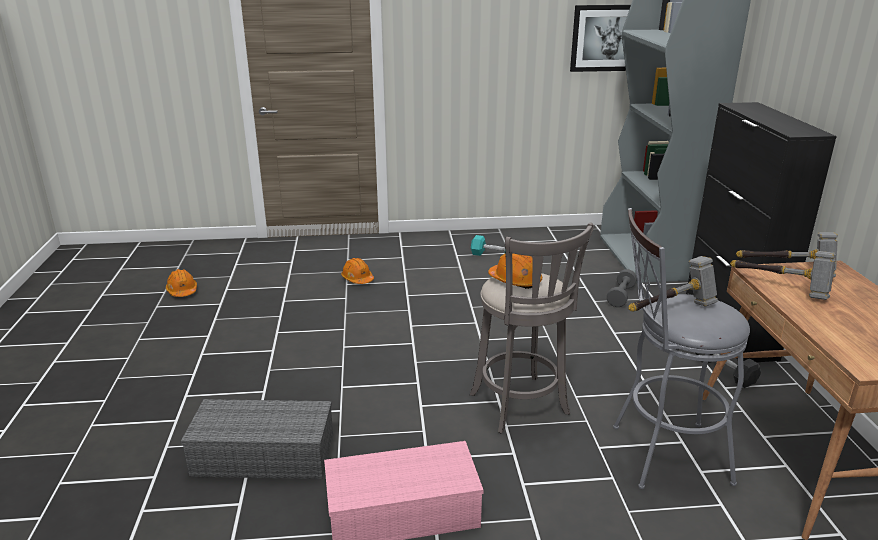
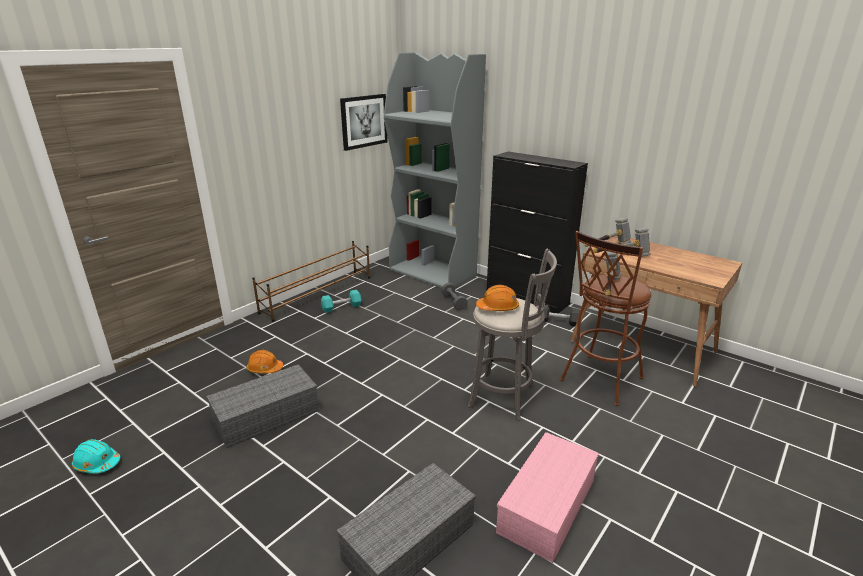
camera: 45 degrees left, 0 degrees up
orange hard hat [166,269,197,297] -> turquoise hard hat [72,439,120,473]
grey stool [613,208,750,489] -> brown stool [560,231,652,406]
none -> grey storage box [206,364,319,448]
none -> brown shoe rack [252,241,370,322]

